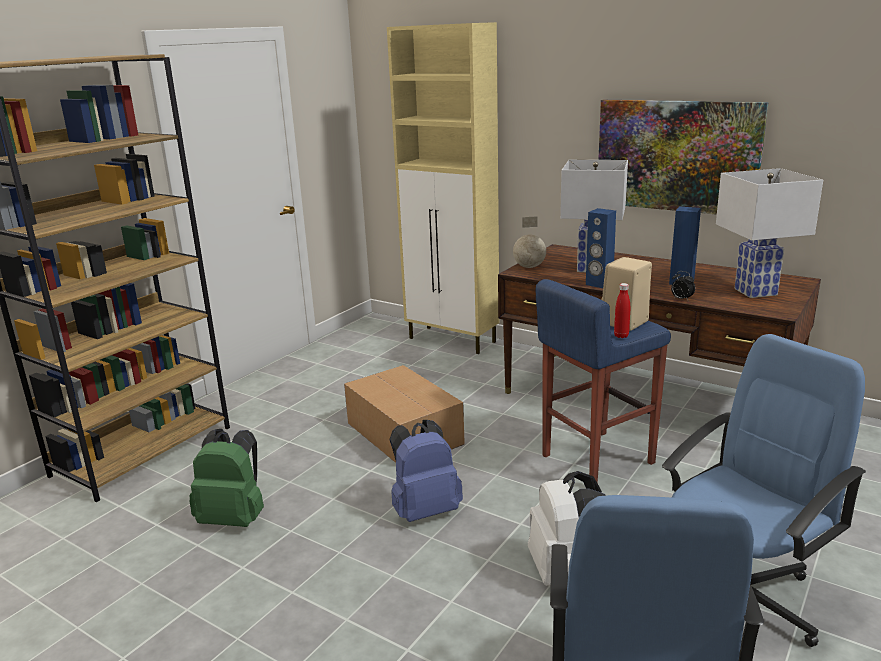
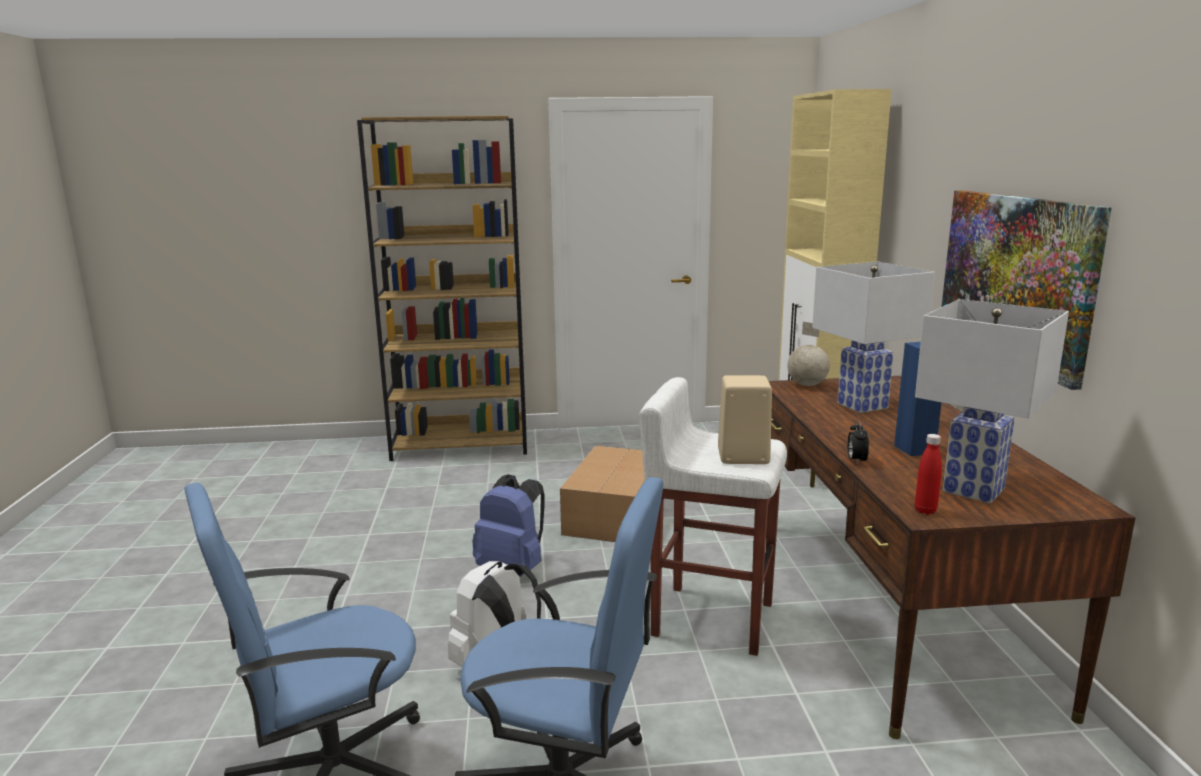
camera: 50 degrees right, 5 degrees down
green backpack [189,429,264,527] -> none
blue stool [536,279,671,483] -> white stool [639,377,787,656]
blue speaker [586,208,616,288] -> none
red bottle [614,283,630,338] -> red bottle moved to [915,434,942,514]

